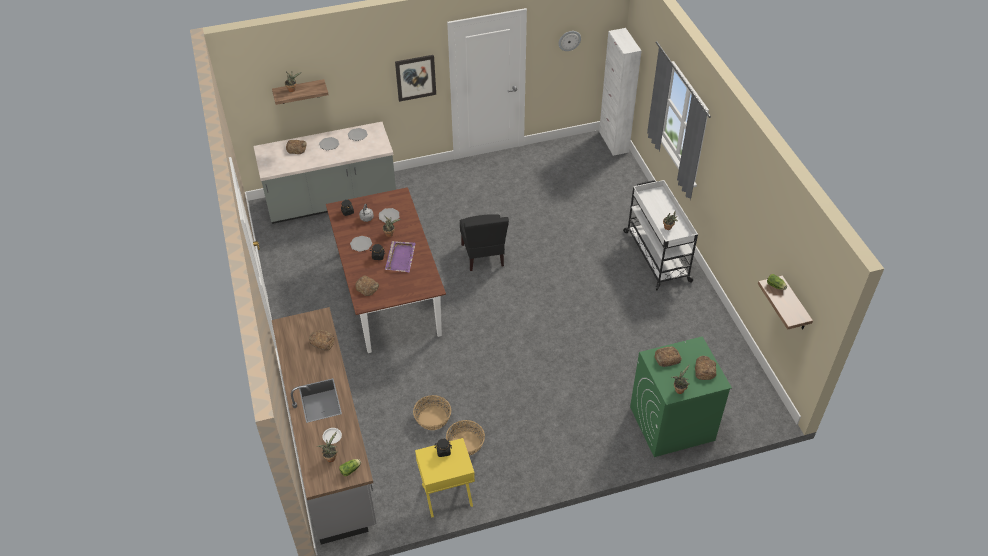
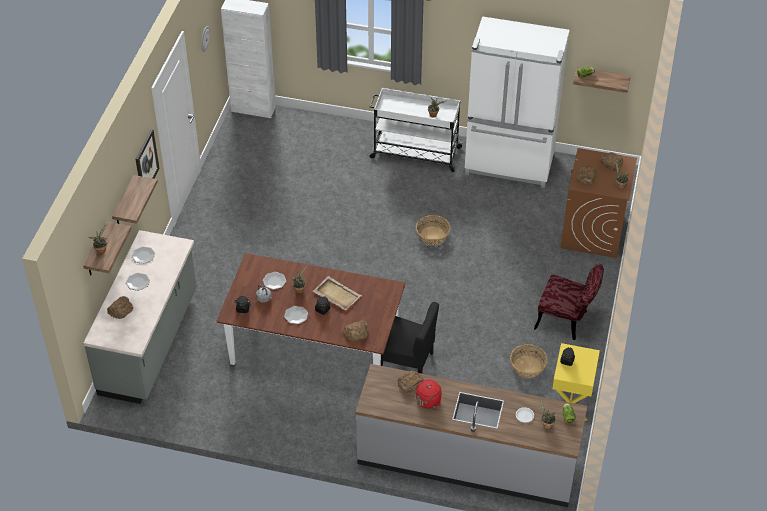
camera: 60 degrees left, 0 degrees up
purple tray [385,241,416,272] -> beige tray [313,276,362,310]
basket [413,395,451,430] -> basket moved to [416,215,450,245]
black chair [459,214,509,271] -> black chair moved to [381,302,439,374]
green washing machine [630,336,732,457] -> brown washing machine [560,148,637,258]
none -> shelf [112,175,158,224]
none -> red kettle [411,379,441,408]
none -> white fridge [465,16,570,188]
none -> red chair [534,264,604,340]

